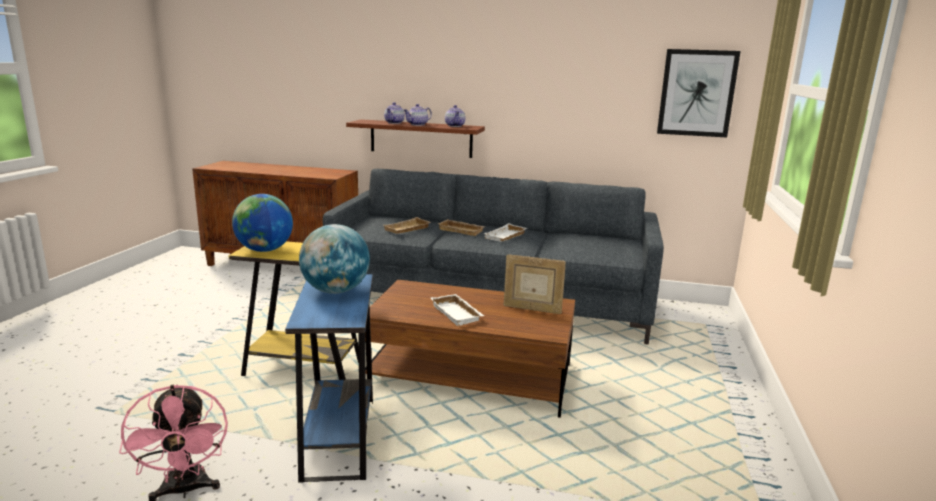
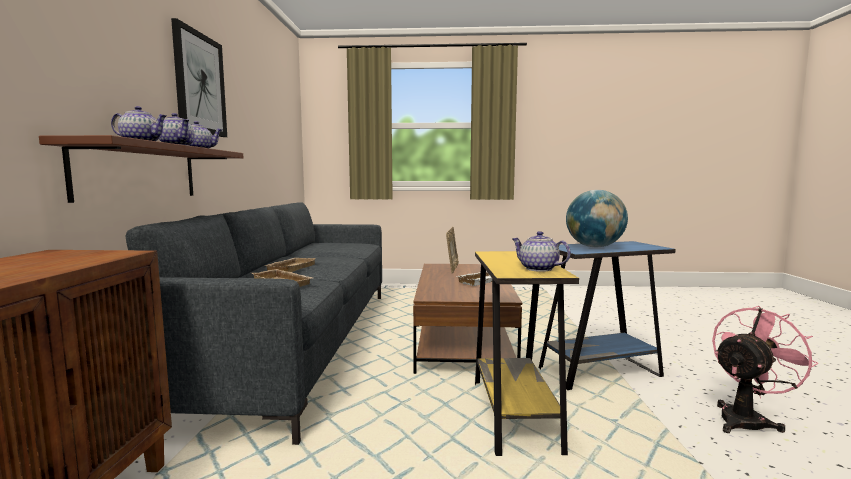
camera: 100 degrees left, 10 degrees down
globe [232,194,293,252] -> teapot [513,231,571,272]
white tray [484,223,527,242] -> none
picture [657,49,741,137] -> picture moved to [171,18,227,137]

